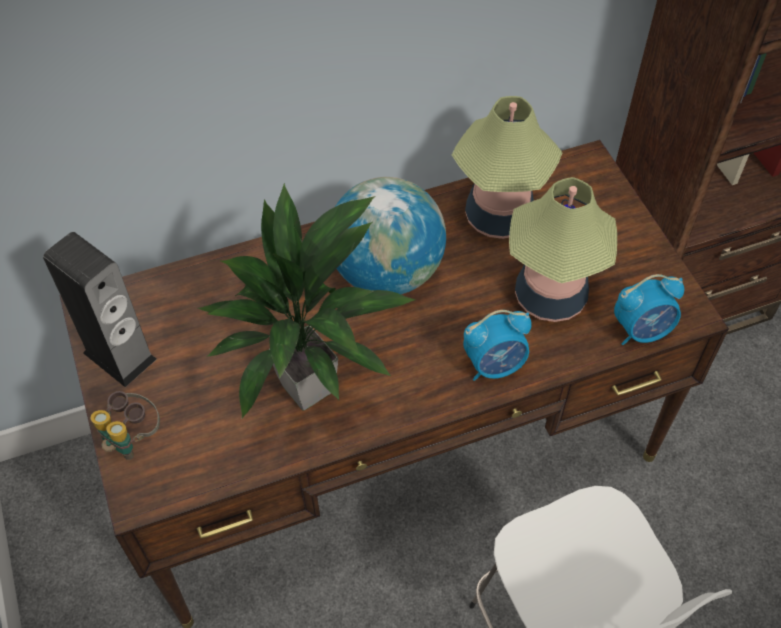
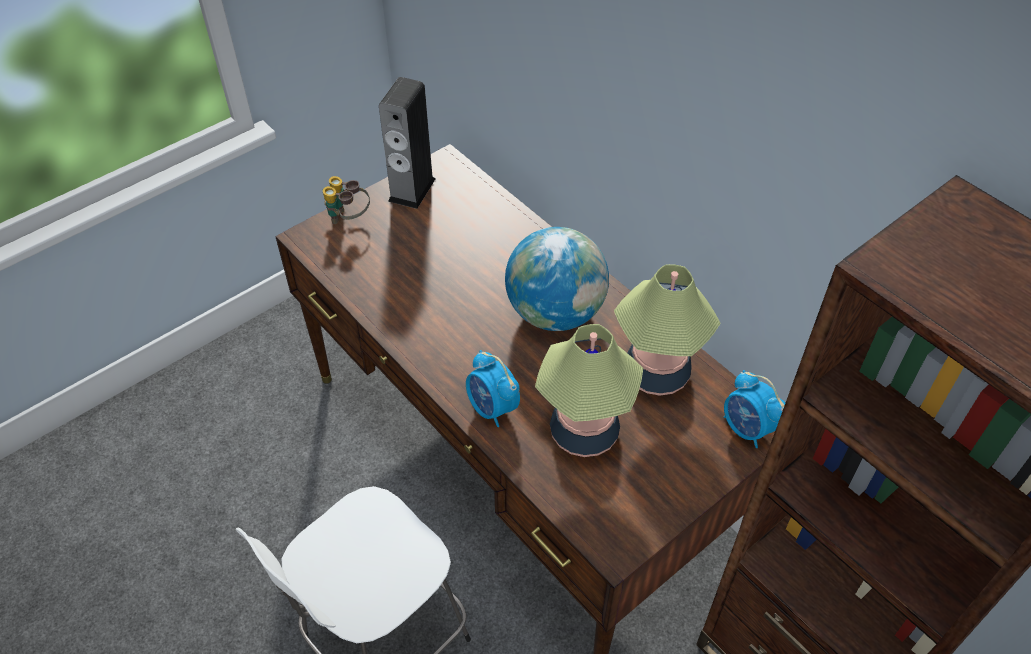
camera: 70 degrees right, 5 degrees down
potted plant [198,183,415,418] -> none
alarm clock [614,274,684,345] -> alarm clock moved to [724,370,785,448]

